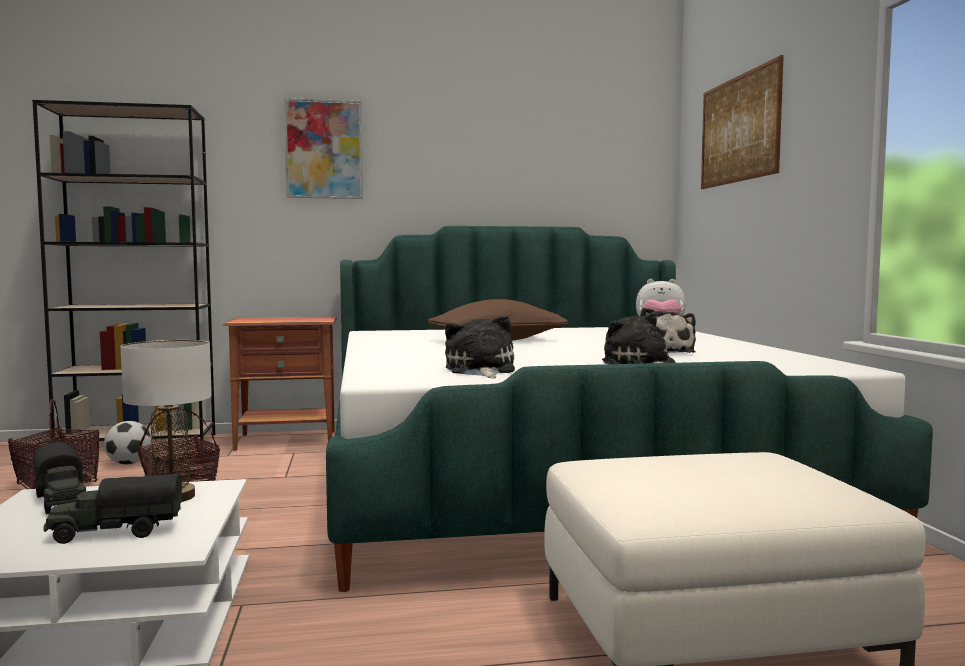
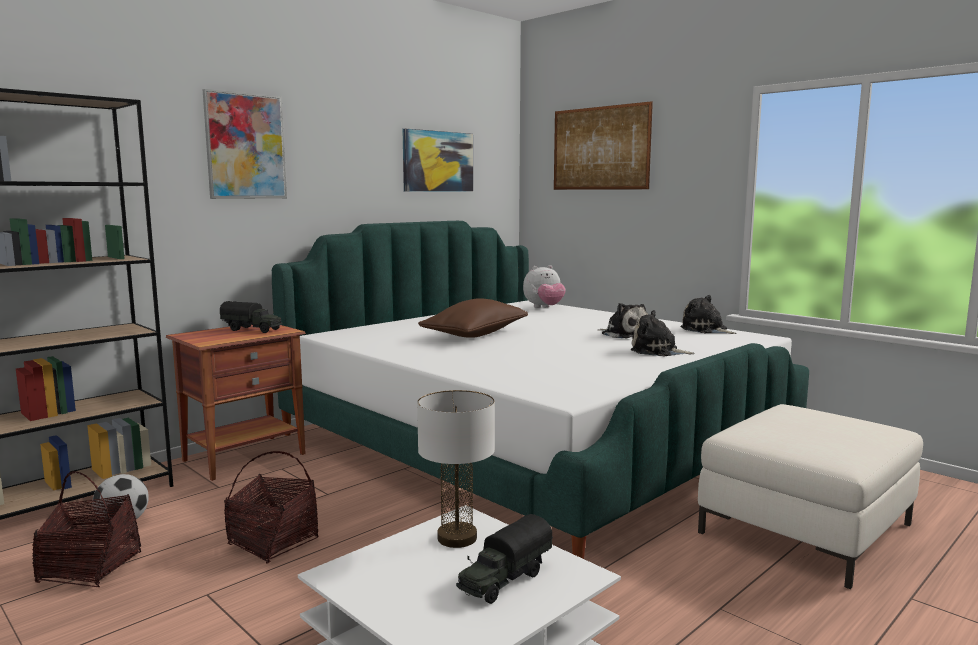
camera: 35 degrees left, 5 degrees up
toy truck [33,442,87,514] -> toy truck moved to [220,301,283,333]
plush toy [445,315,515,378] -> plush toy moved to [680,295,736,334]
none -> picture [402,129,473,192]

